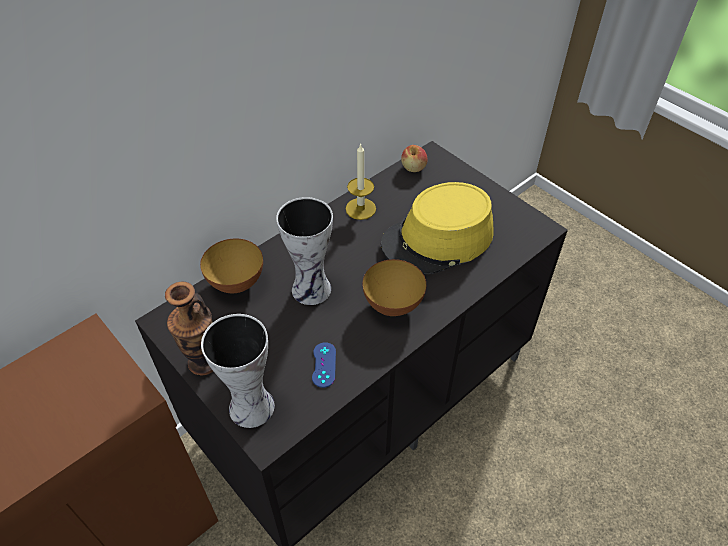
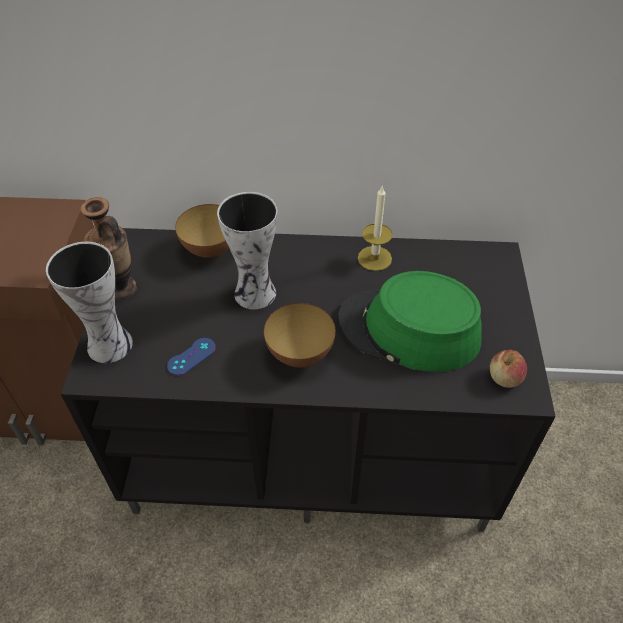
camera: 45 degrees right, 0 degrees up
yellow hat [381,182,493,274] -> green hat [338,271,482,372]
apple [401,145,428,172] -> apple moved to [490,350,527,388]

